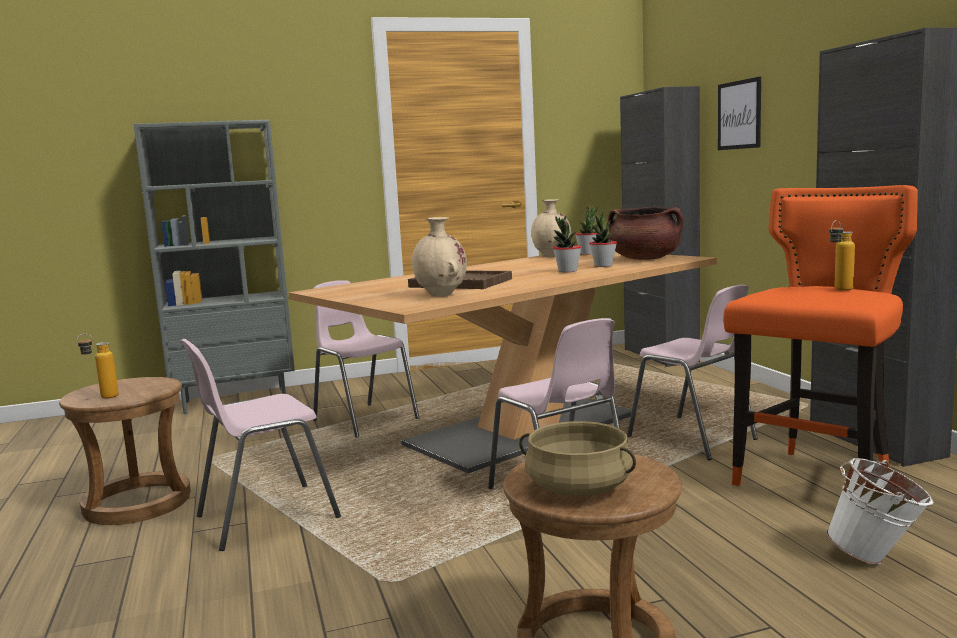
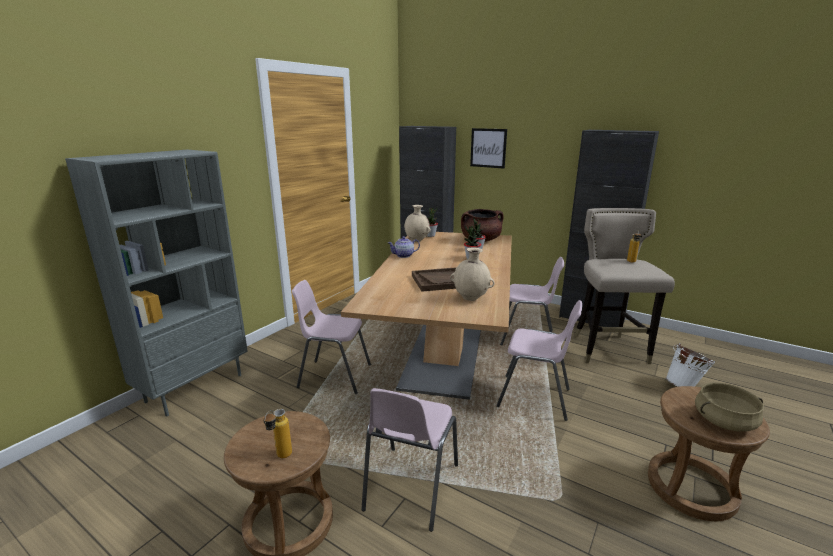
camera: 40 degrees left, 10 degrees up
orange stool [723,185,918,486] -> beige stool [574,208,675,364]
none -> teapot [388,236,420,258]

